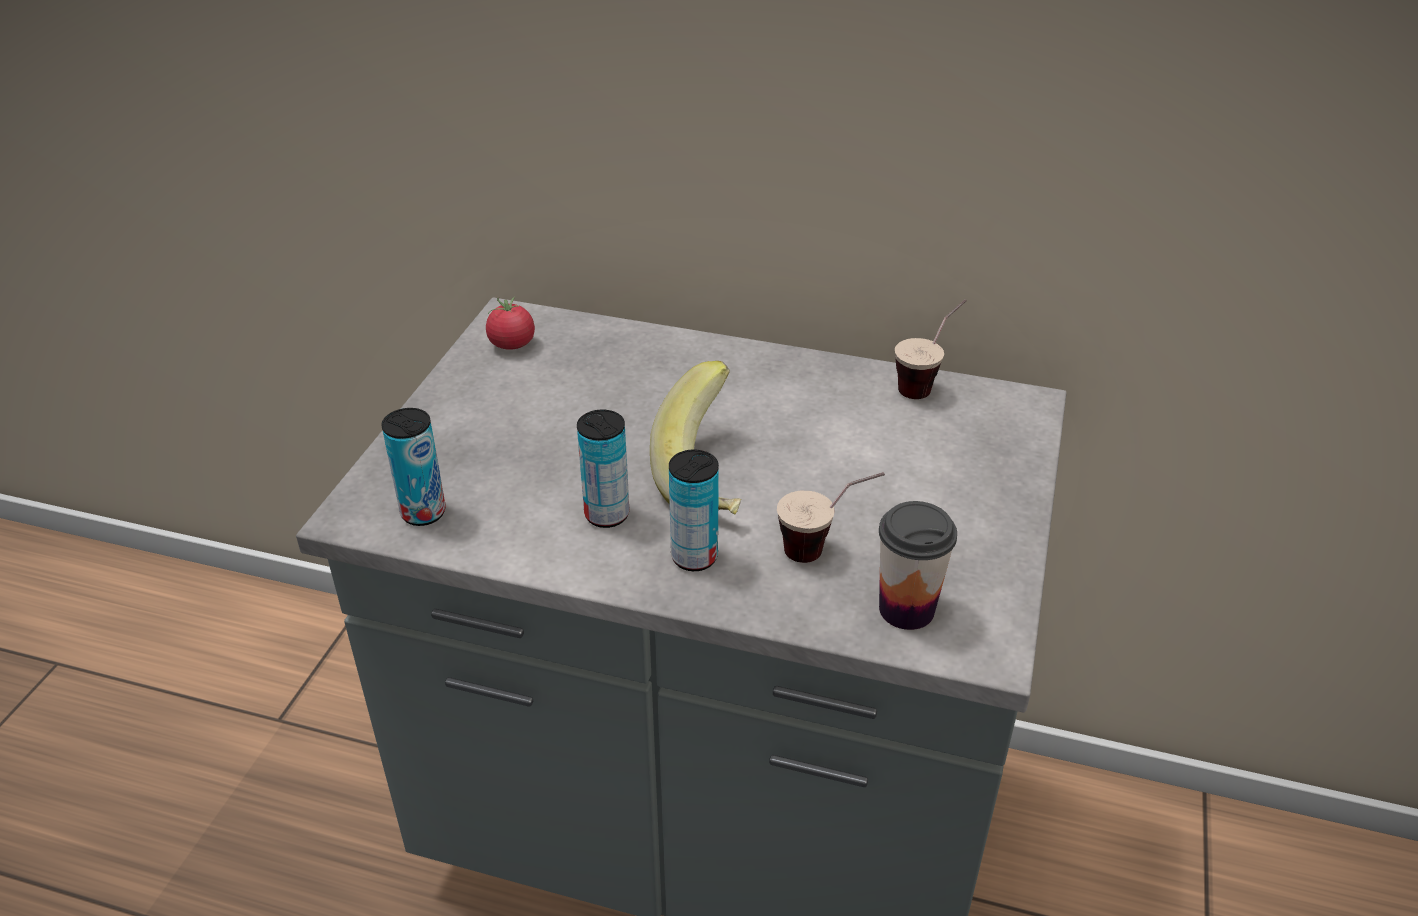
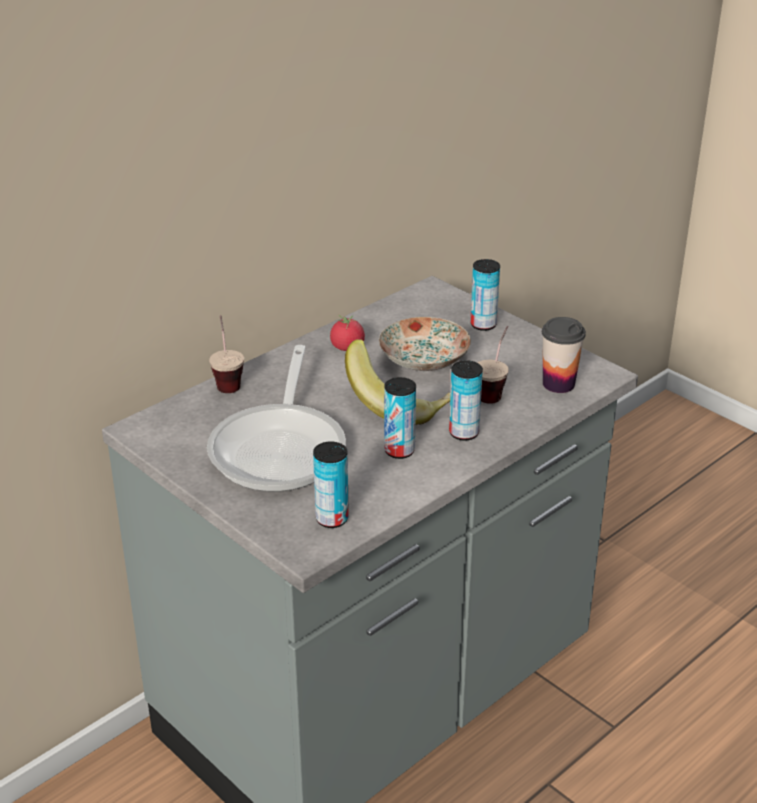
camera: 60 degrees left, 5 degrees down
tomato [486,297,535,350] -> tomato moved to [330,315,365,351]
cup [895,299,966,399] -> cup moved to [209,315,244,393]
none -> frying pan [207,345,346,492]
none -> plate [379,317,471,371]
none -> can [470,259,500,331]

